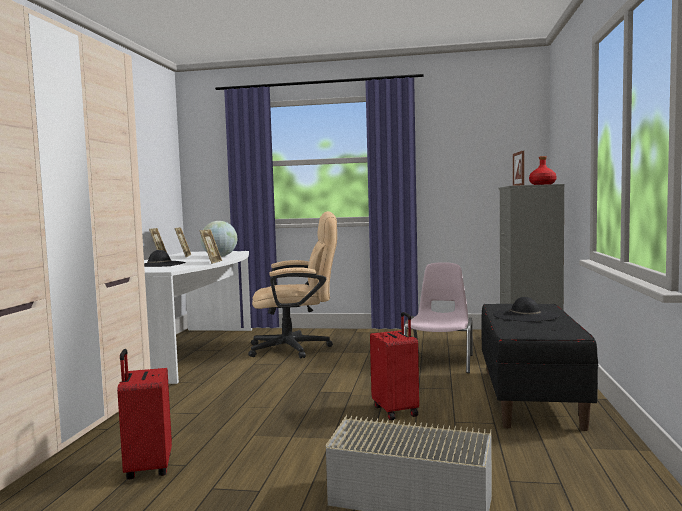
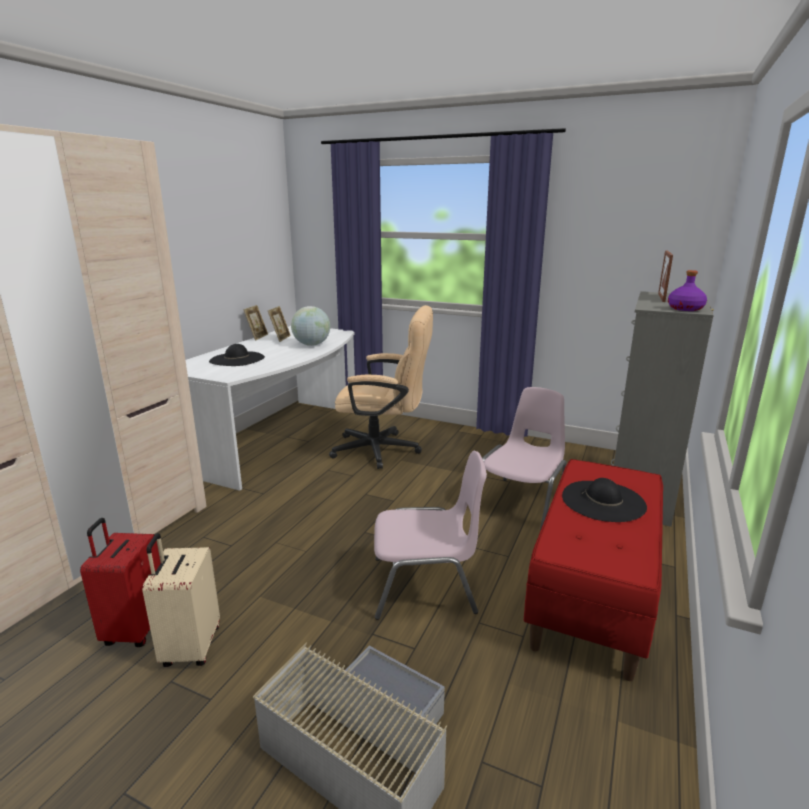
camera: 15 degrees right, 15 degrees up
picture frame [200,229,222,264] -> none
red suitcase [370,312,419,420] -> pink chair [374,451,487,620]
black bench [481,304,599,431] -> red bench [524,459,663,681]
red bottle [529,156,557,185] -> purple bottle [668,270,707,311]
none -> beige suitcase [142,533,220,667]

